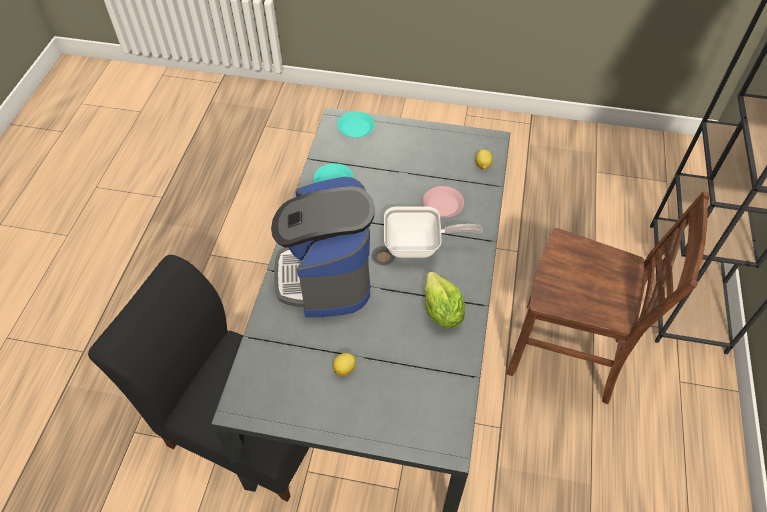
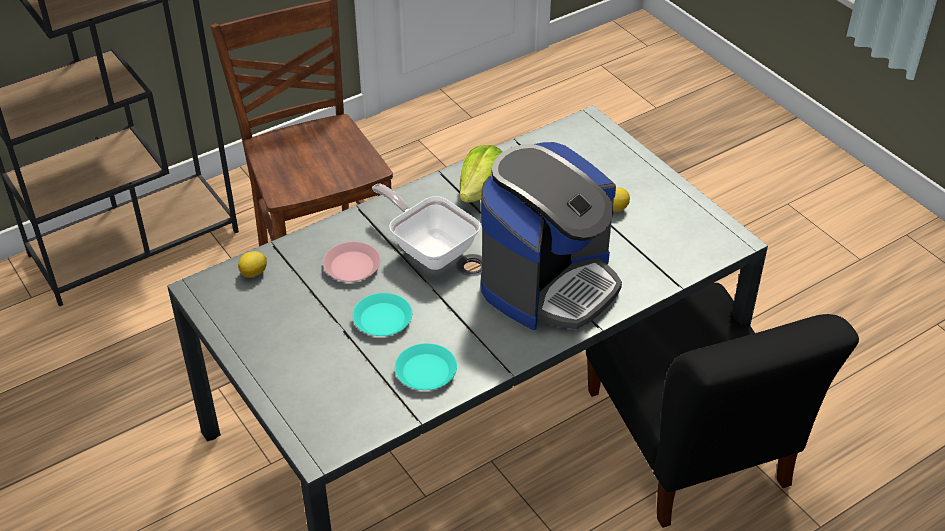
camera: 135 degrees left, 10 degrees down
turquoise plate [337,111,375,138] -> turquoise plate moved to [353,293,412,336]

